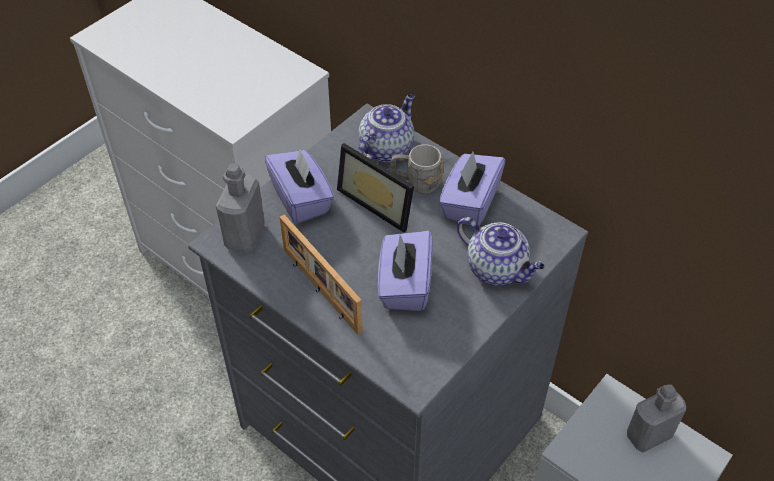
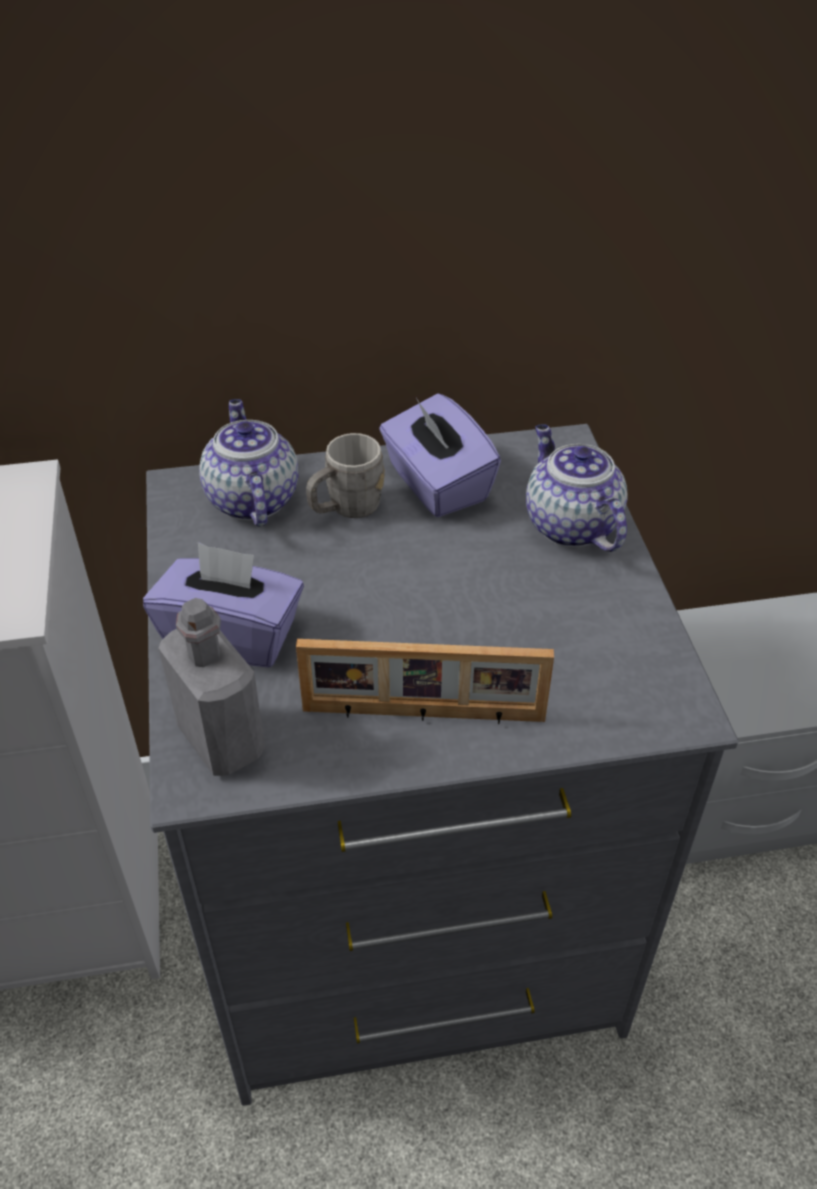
camera: 50 degrees left, 5 degrees down
picture frame [337,143,414,233] -> none
purple tissue box [378,231,433,311] -> none
teapot [457,217,545,286] -> teapot turned 105 degrees counterclockwise [526,424,628,552]
grey bottle [627,384,686,453] -> none

